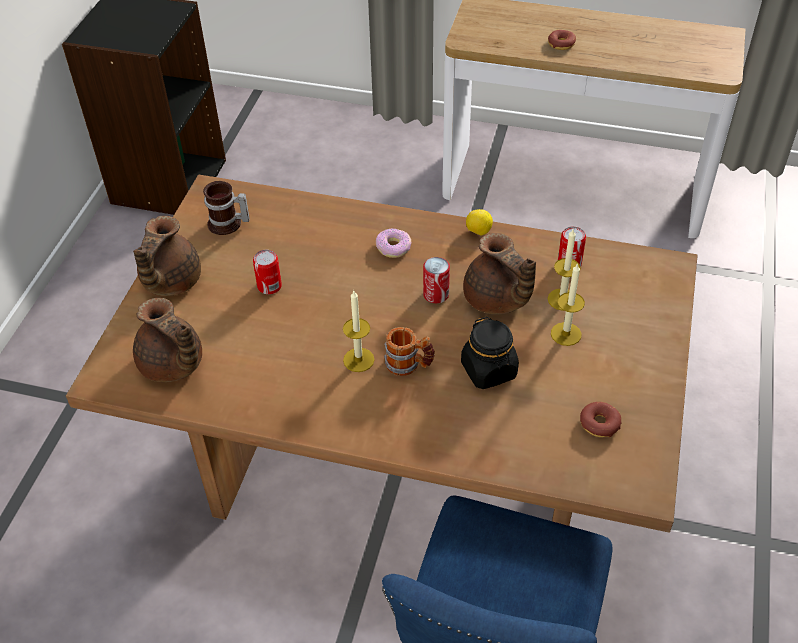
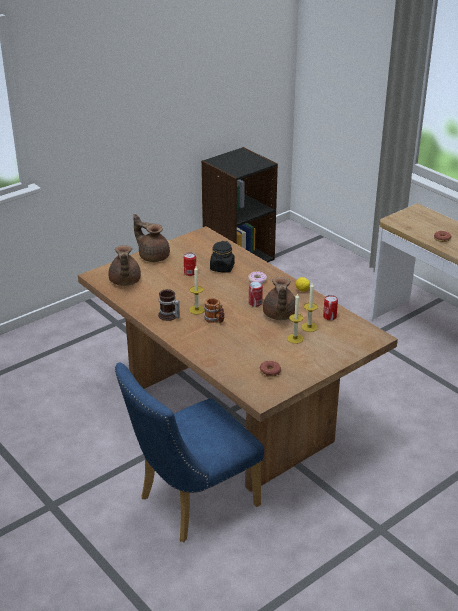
camera: 35 degrees right, 15 degrees down
brown teapot [133,216,201,296] -> brown teapot turned 75 degrees clockwise [133,214,170,262]
mug [203,181,250,235] -> mug moved to [158,289,180,321]
black jar [461,317,519,389] -> black jar moved to [210,241,235,273]

